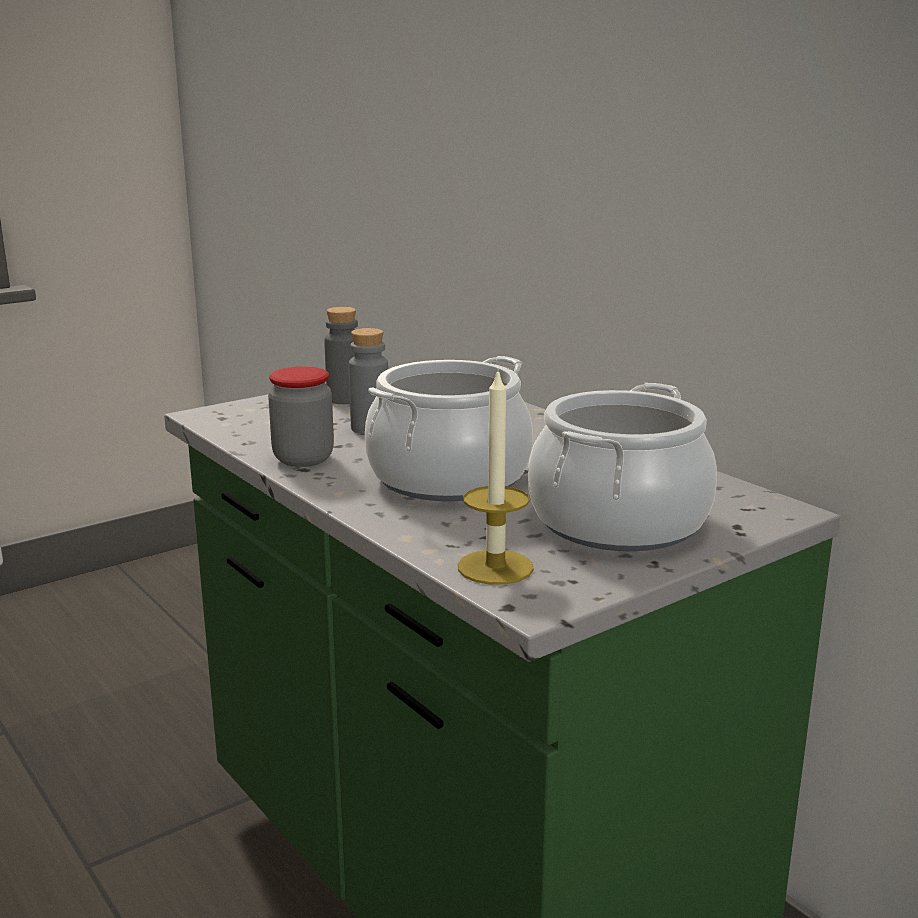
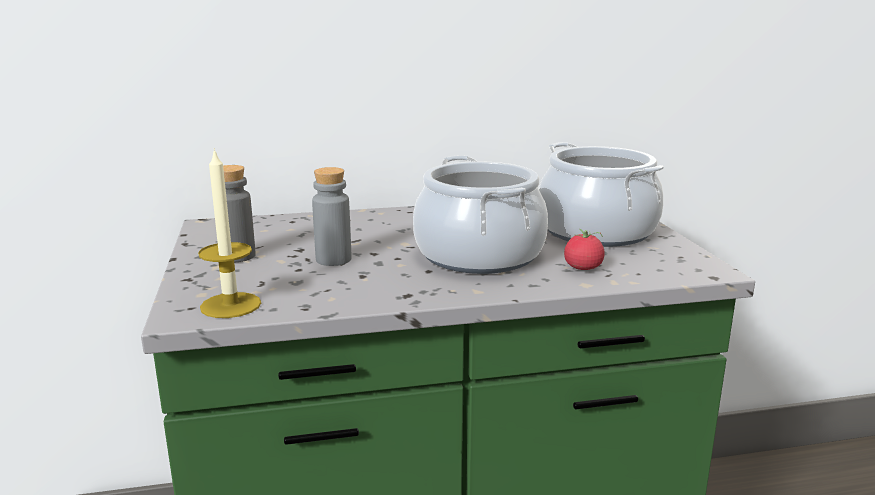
camera: 65 degrees left, 0 degrees up
jar [268,366,334,467] -> none
candle [458,368,534,585] -> candle moved to [198,148,261,318]
none -> tomato [564,229,604,270]

